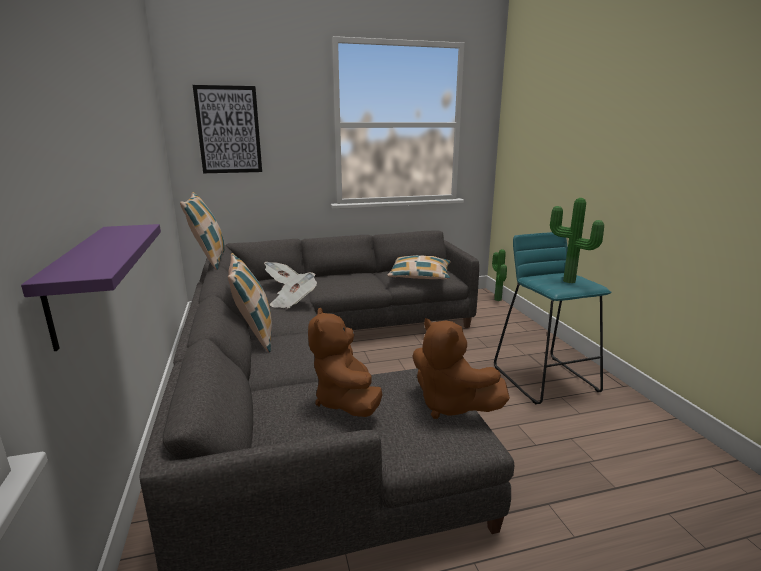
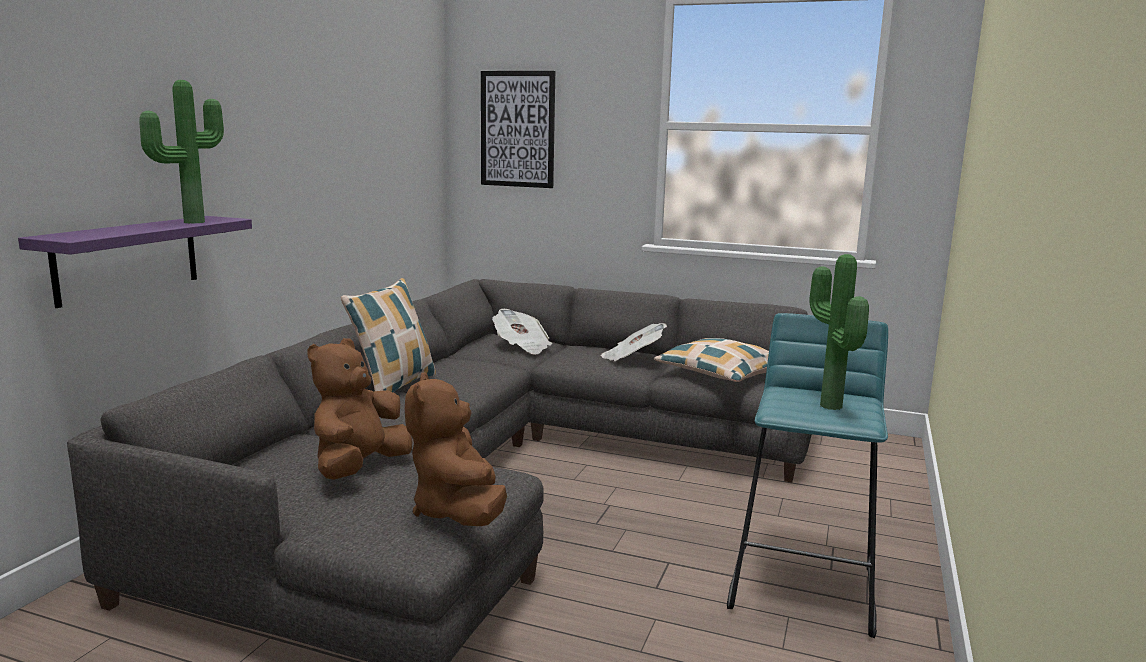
camera: 35 degrees right, 5 degrees down
pillow [180,192,225,270] -> none
newspaper [270,272,317,309] -> newspaper moved to [601,323,667,361]
potted plant [492,249,507,301] -> potted plant moved to [139,80,224,224]

